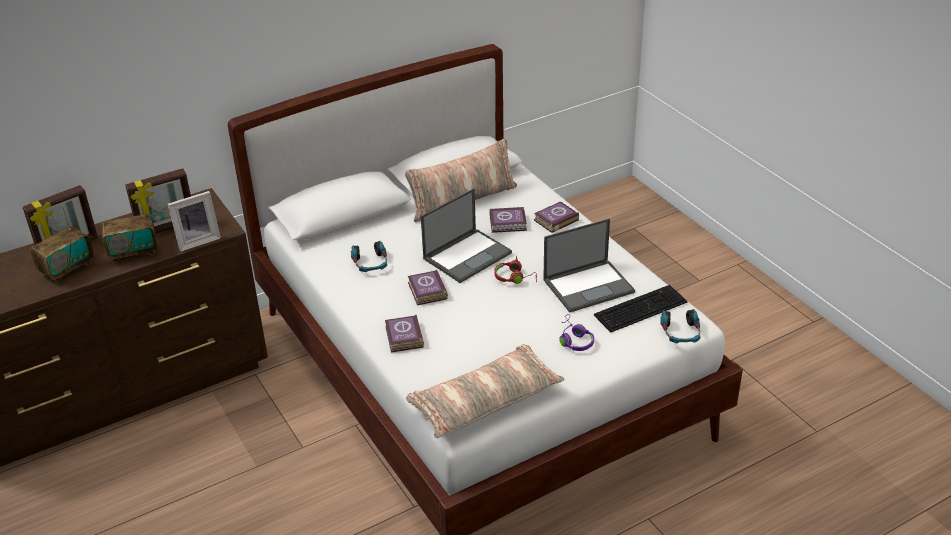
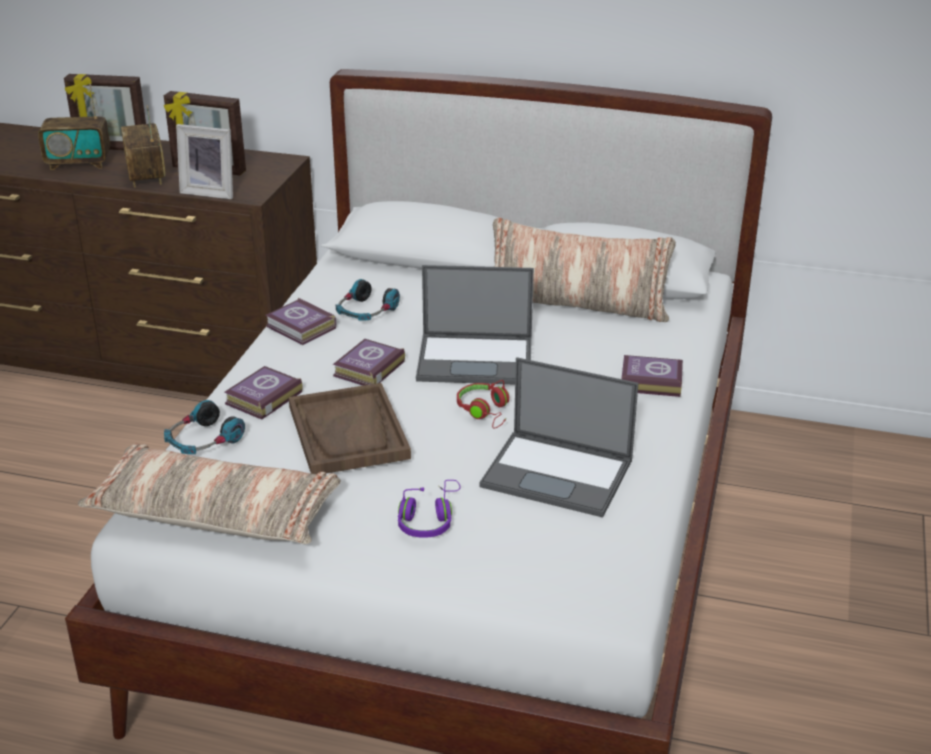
camera: 45 degrees right, 5 degrees down
radio [101,193,158,263] -> radio turned 45 degrees clockwise [121,105,166,188]
book [489,207,527,233] -> book moved to [266,298,336,345]
keyboard [594,285,688,332] -> none
headphones [660,309,701,343] -> headphones moved to [164,400,245,454]
none -> brown tray [289,383,411,474]

